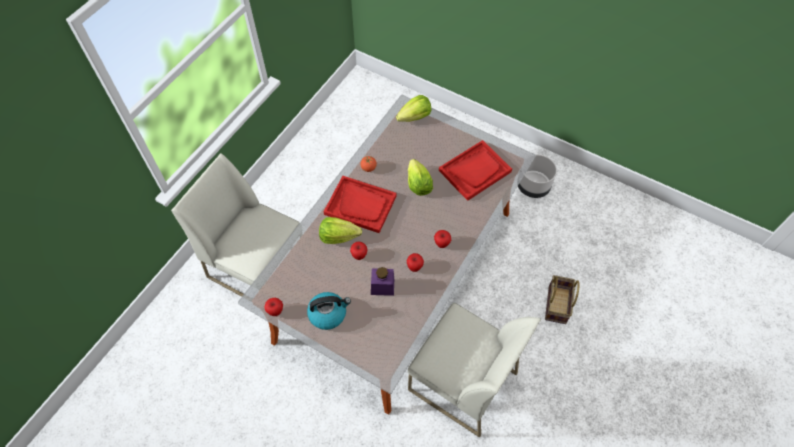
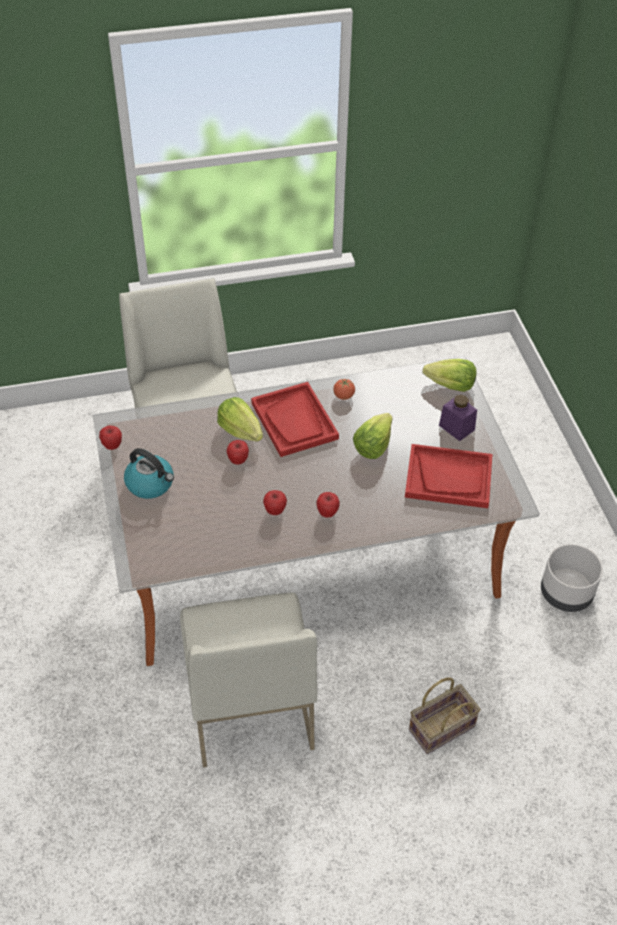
camera: 45 degrees right, 10 degrees down
purple jar [371,267,394,296] -> purple jar moved to [439,395,477,441]

